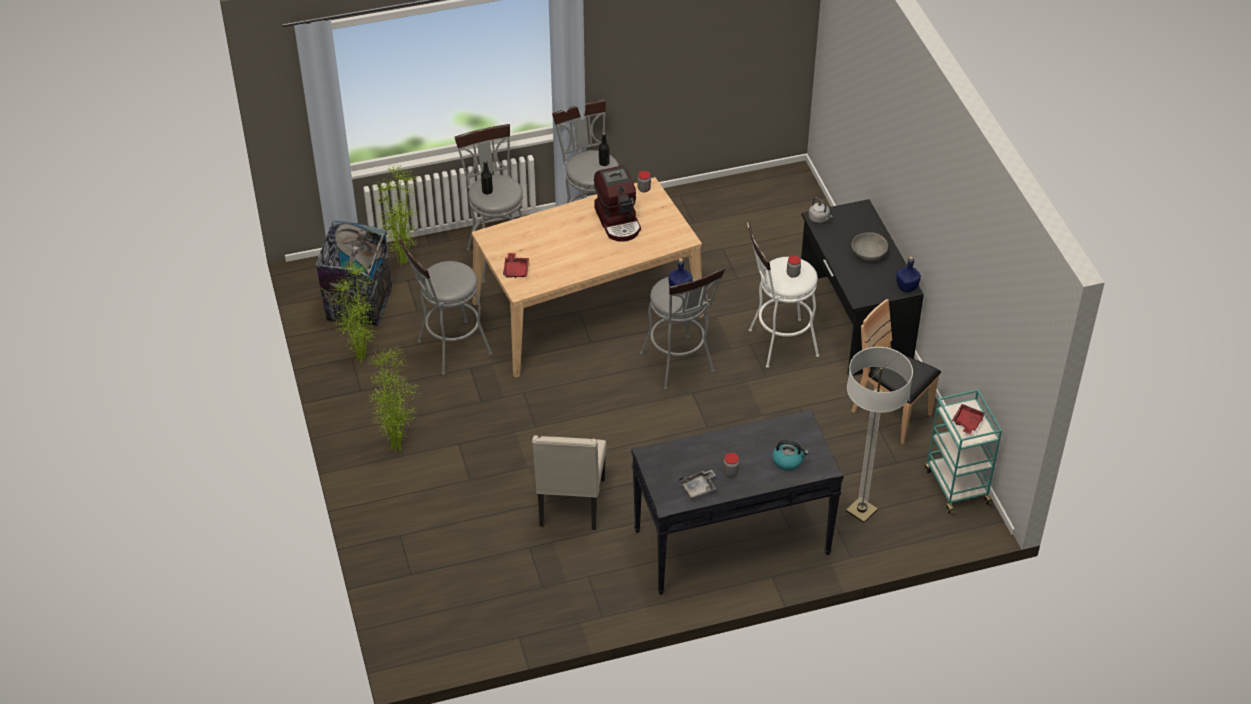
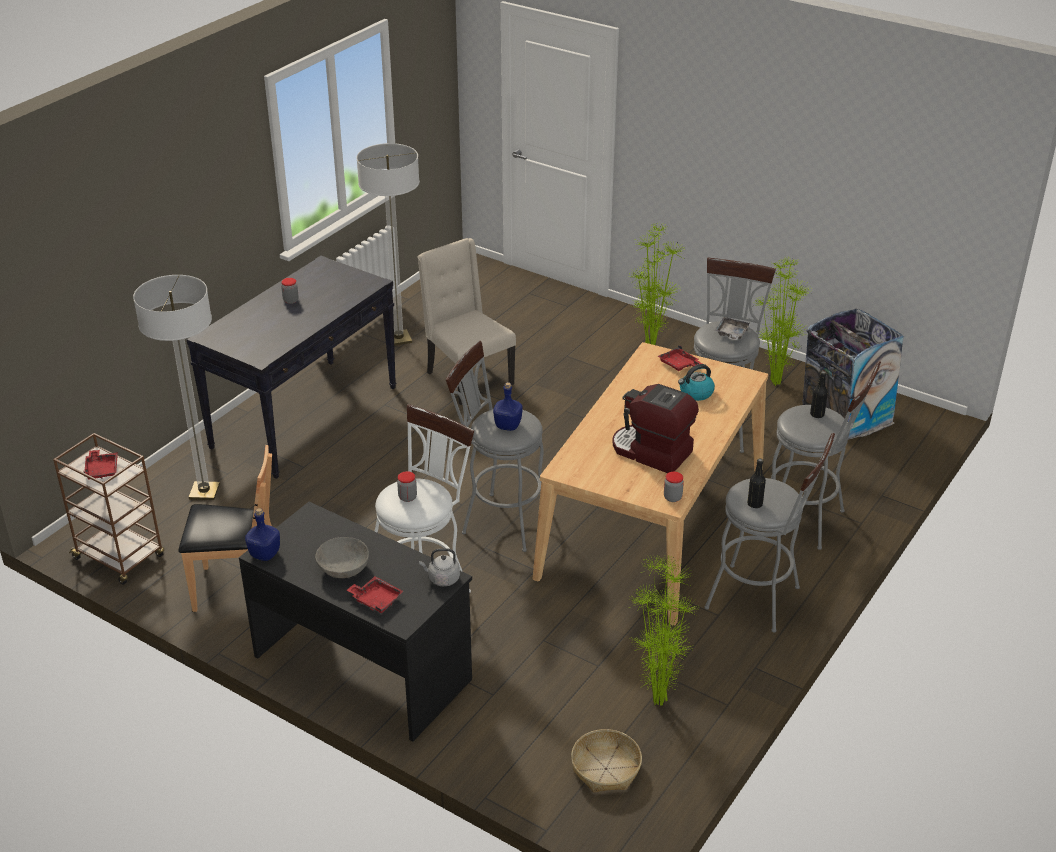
camera: 140 degrees right, 10 degrees down
potted plant [374,163,420,265] -> potted plant moved to [629,555,698,705]
grey tray [679,470,716,499] -> grey tray moved to [715,317,750,340]
kettle [772,440,809,471] -> kettle moved to [678,364,715,401]
turquoise cart [925,390,1002,515] -> brown cart [53,433,165,585]
none -> red tray [347,576,404,613]
none -> floor lamp [356,143,420,346]
none -> basket [571,729,642,792]

